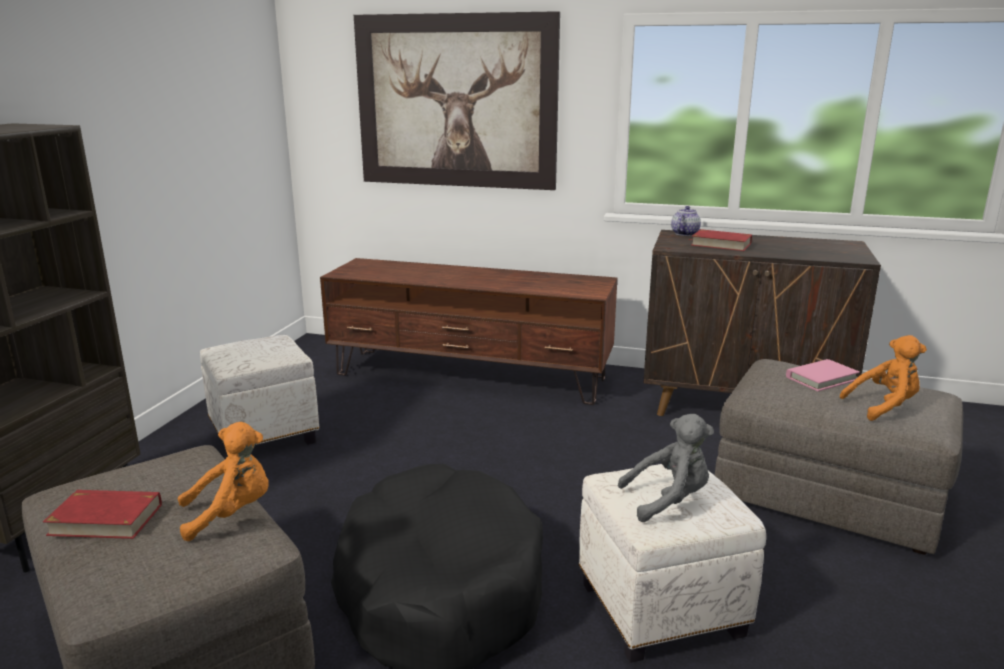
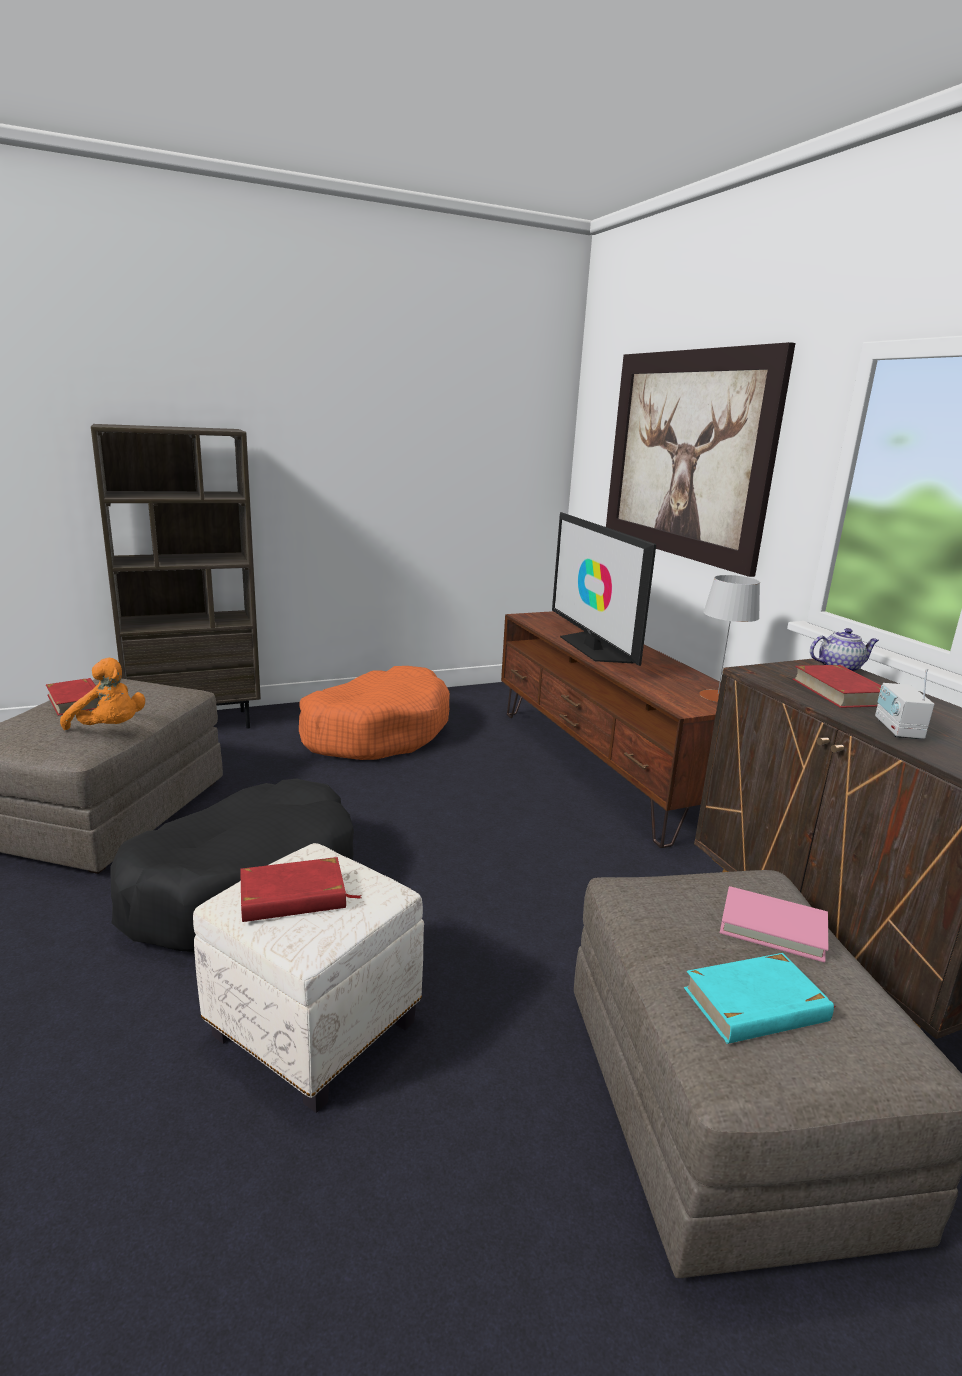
camera: 50 degrees right, 0 degrees up
white ottoman [200,335,320,445] -> orange dog bed [299,666,450,760]
grey plush toy [618,414,714,522] -> red book [240,857,362,922]
orange plush toy [840,335,927,421] -> turquoise book [684,953,835,1044]
none -> television [552,512,656,666]
none -> grey table lamp [699,575,760,702]
none -> radio [875,669,934,739]

